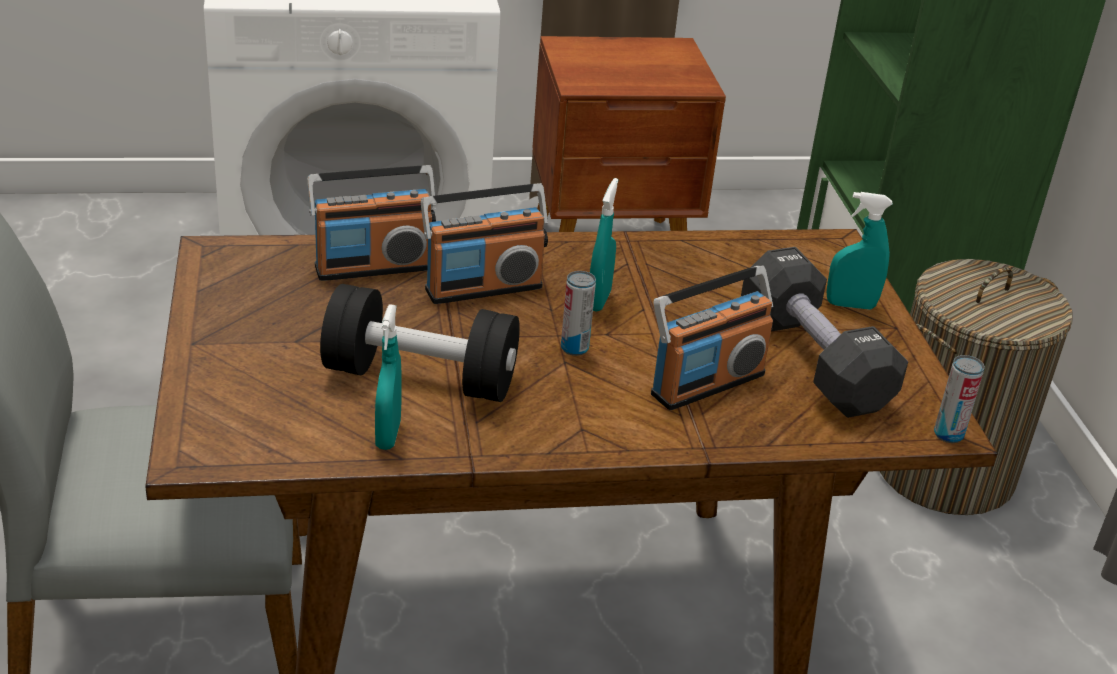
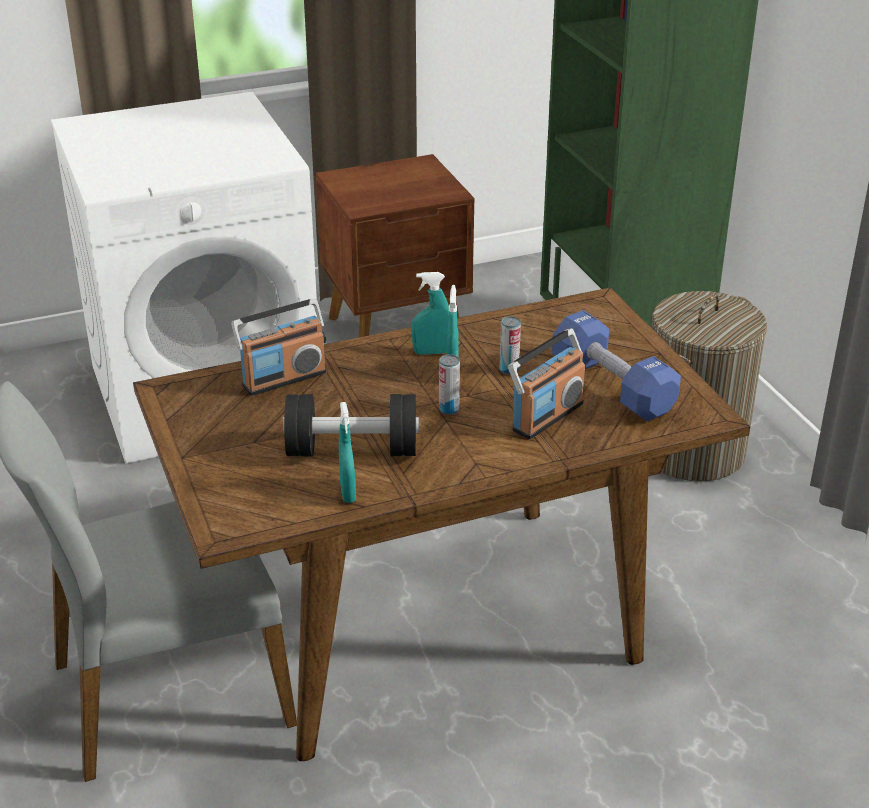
camera: 10 degrees left, 0 degrees up
radio [421,183,548,304] -> none
black dumbbell [741,247,908,418] -> blue dumbbell [552,310,681,421]
turquoise spray bottle [827,192,893,309] -> turquoise spray bottle moved to [412,272,449,355]
can [934,355,985,443] -> can moved to [500,316,521,375]

